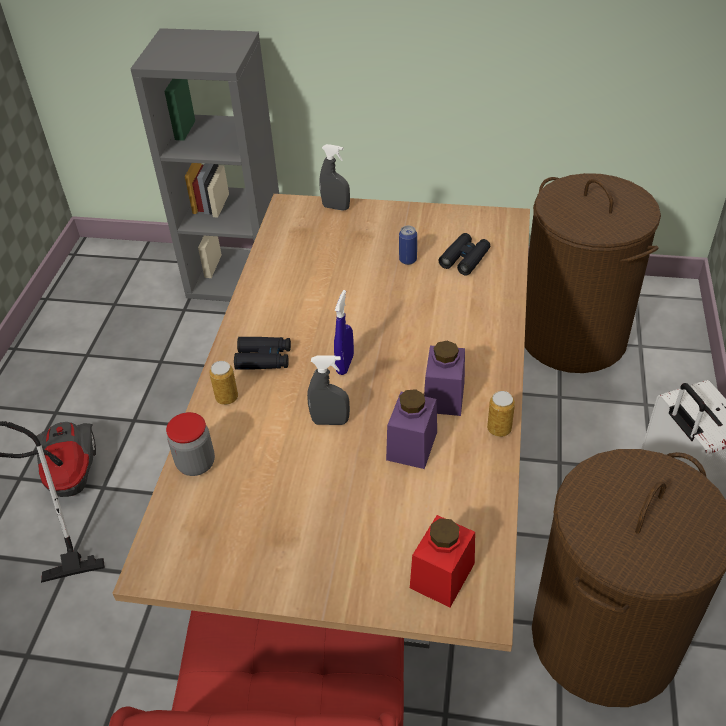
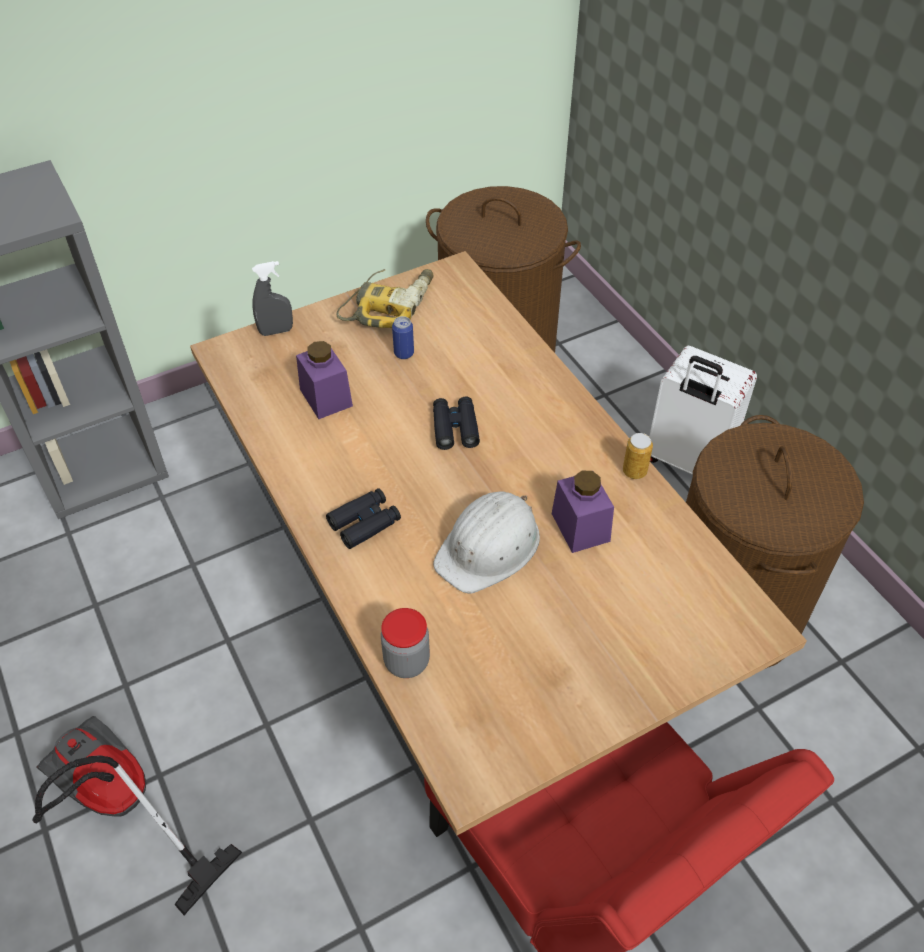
camera: 40 degrees left, 5 degrees up
can [209,361,238,405] -> none
grey spray bottle [307,355,350,425] -> white hard hat [433,491,540,594]
blue spray bottle [334,290,354,375] -> none
red jar [410,515,475,608] -> none
purple jar [424,341,465,416] -> purple jar moved to [296,341,353,419]
black binoculars [438,233,490,276] -> black binoculars moved to [433,397,480,450]
none -> power drill [337,269,433,328]

